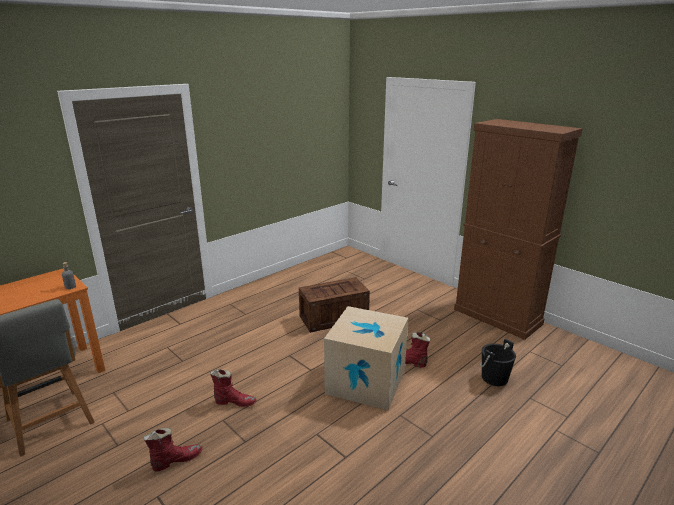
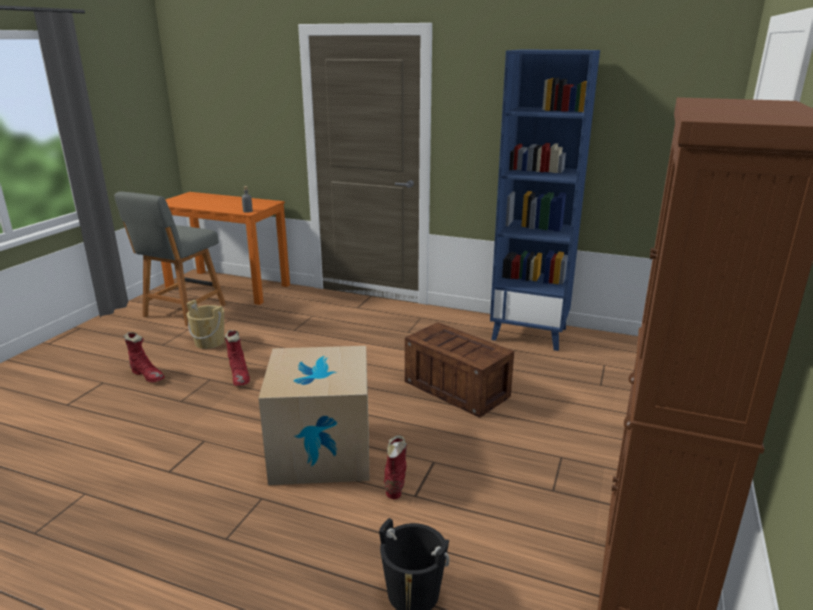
camera: 65 degrees right, 0 degrees up
none -> beige bucket [187,300,224,349]
none -> blue bookcase [490,50,600,351]

